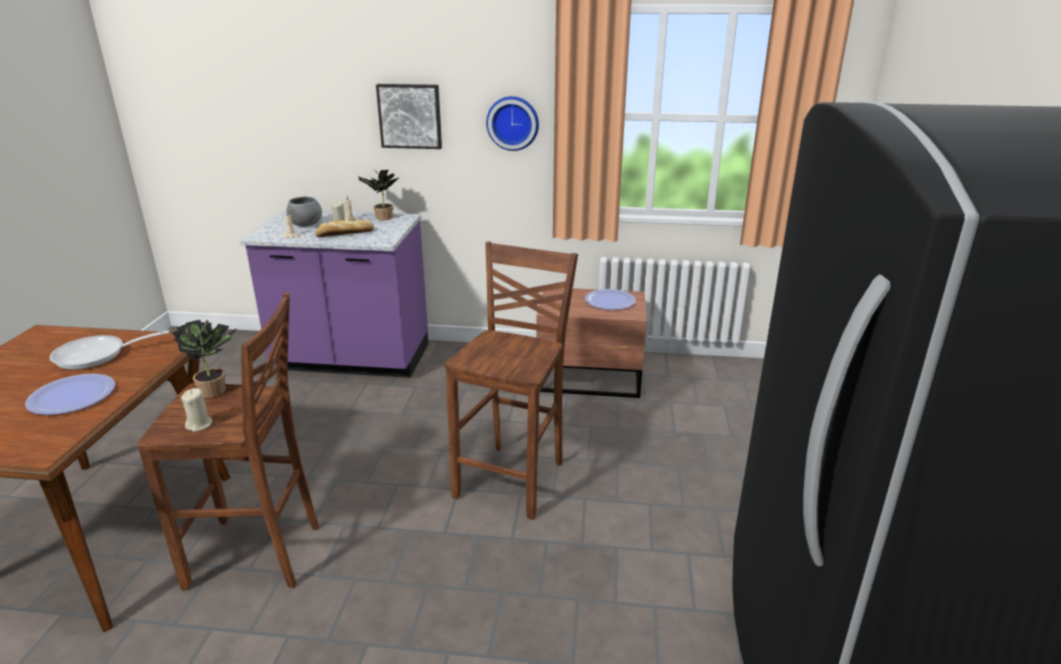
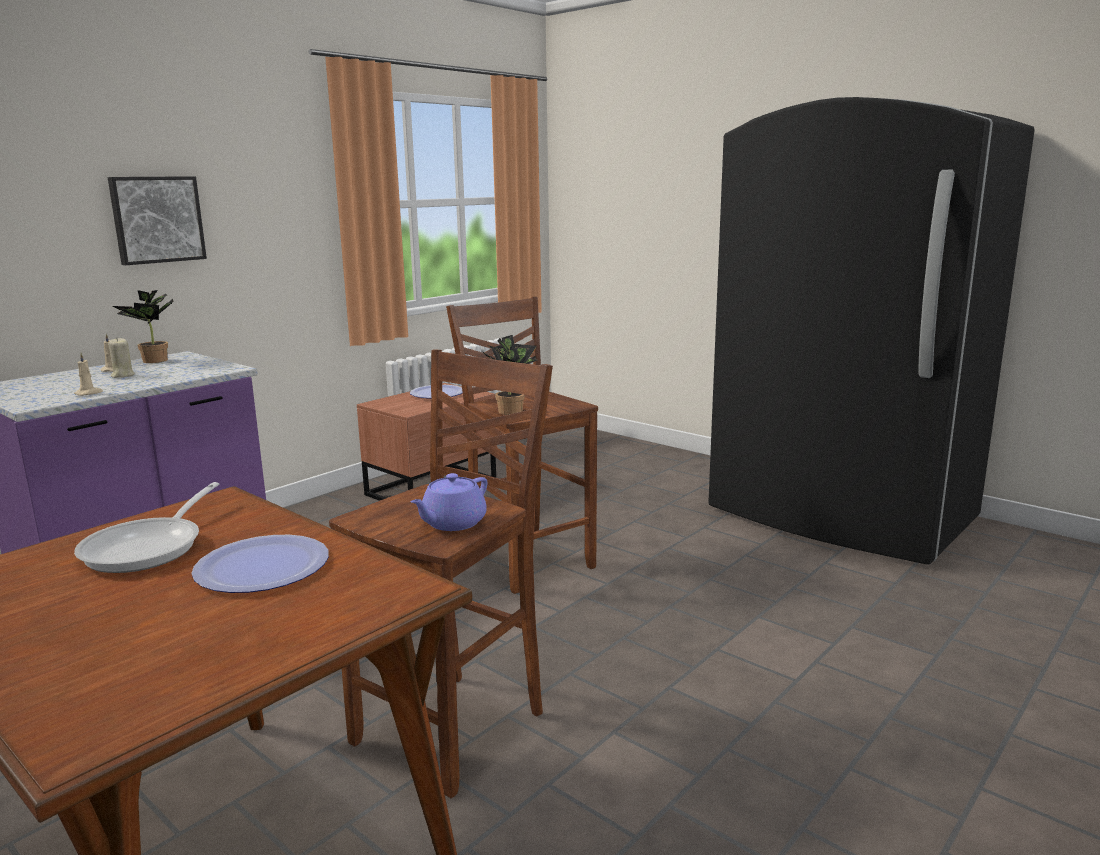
camera: 55 degrees left, 10 degrees down
potted plant [172,320,237,398] -> potted plant moved to [482,335,538,415]
beige candle [181,388,213,432] -> purple teapot [410,473,487,531]
grey bowl [287,196,322,227] -> none
bread [315,220,374,237] -> none
wall clock [486,96,539,151] -> none

